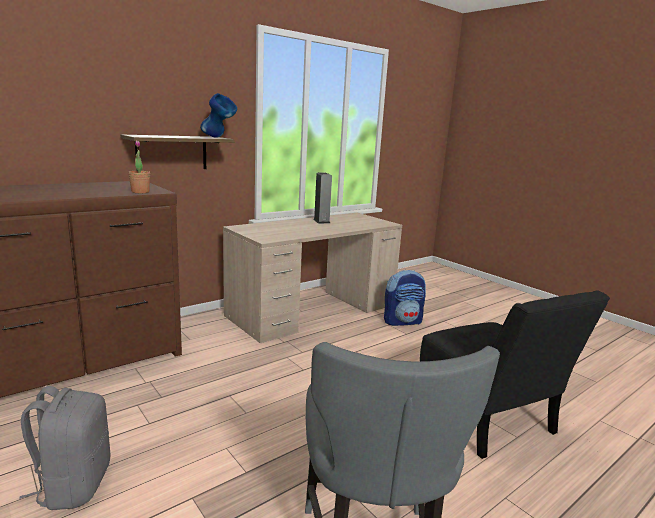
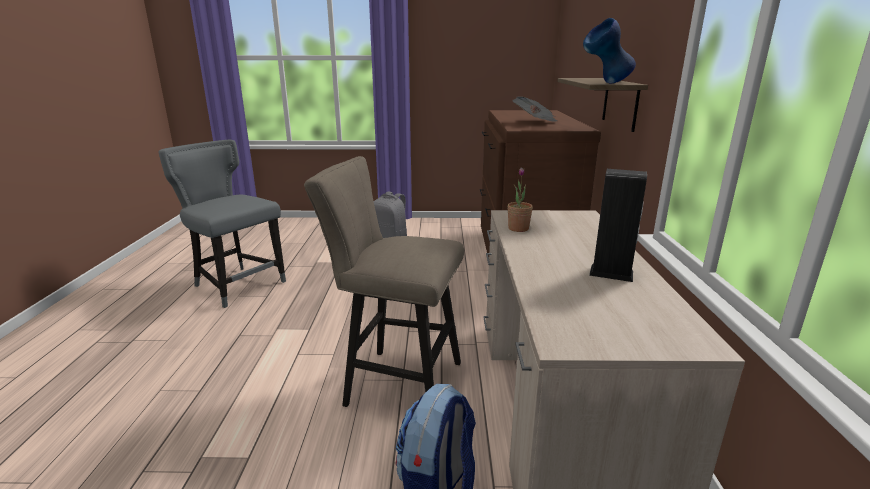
camera: 130 degrees right, 5 degrees up
potted plant [129,141,150,193] -> potted plant moved to [507,168,533,232]
black chair [420,291,610,459] -> none
none -> beige stool [304,156,464,407]
none -> newspaper [512,96,557,122]

